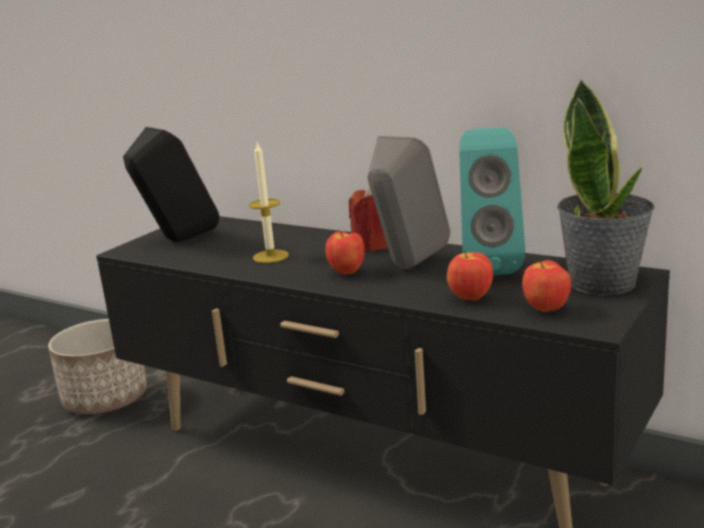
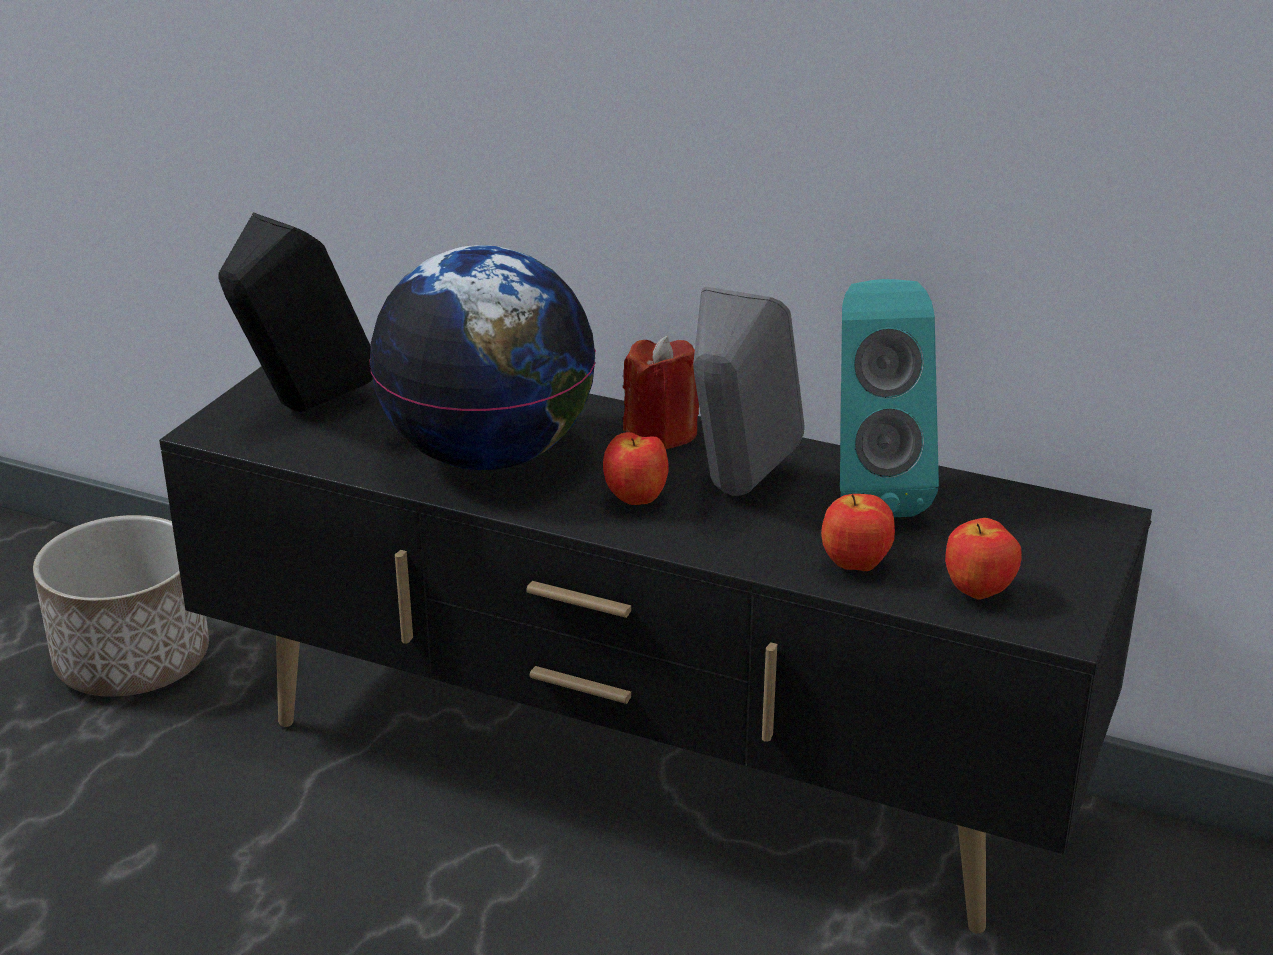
camera: 10 degrees left, 10 degrees up
candle [249,142,289,263] -> globe [369,245,596,470]
potted plant [557,79,655,295] -> none

